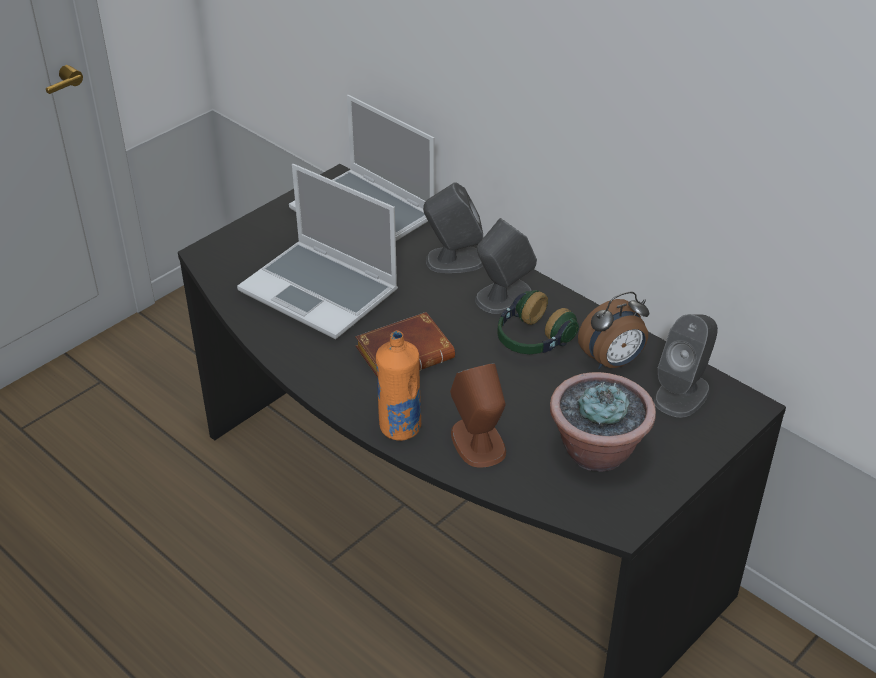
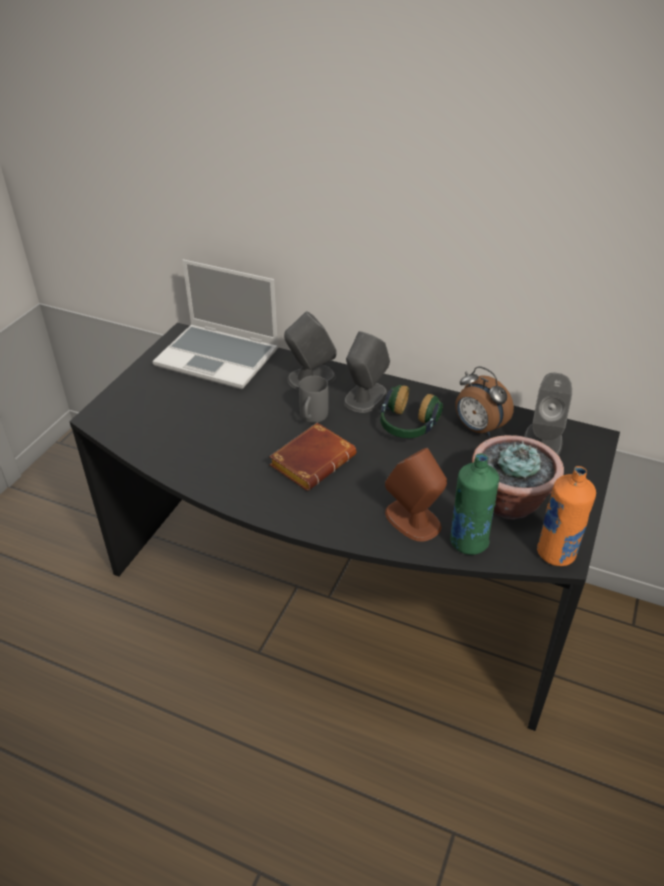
camera: 20 degrees left, 0 degrees up
laptop [237,164,398,339] -> none
orange bottle [376,331,421,441] -> orange bottle moved to [537,466,596,566]
alarm clock [578,291,649,369] -> alarm clock turned 90 degrees clockwise [455,366,514,436]
none -> grey mug [299,376,328,423]
none -> green bottle [450,453,499,555]

